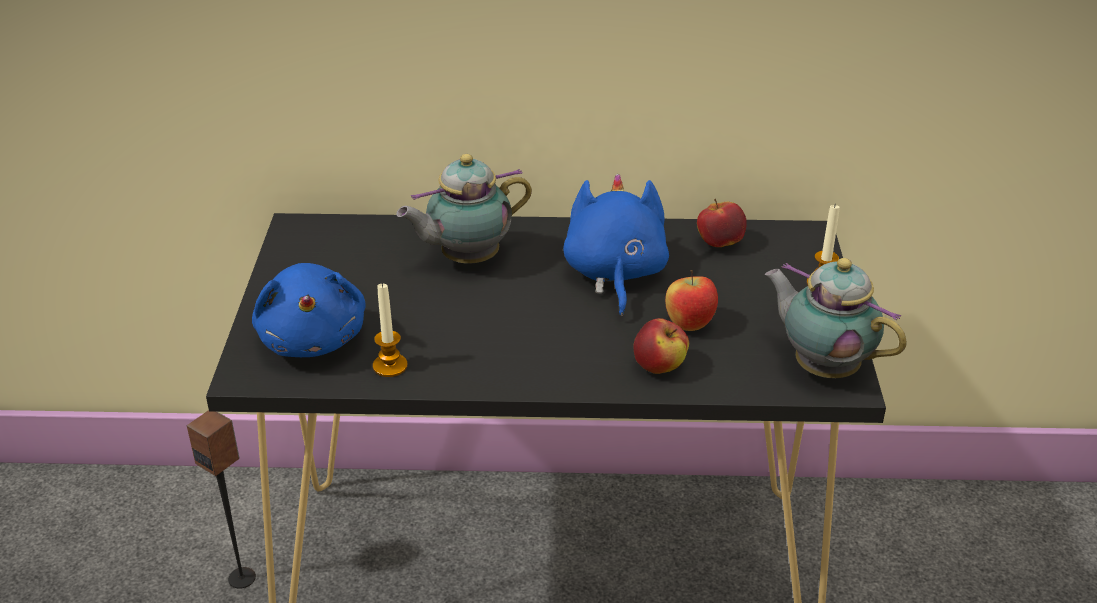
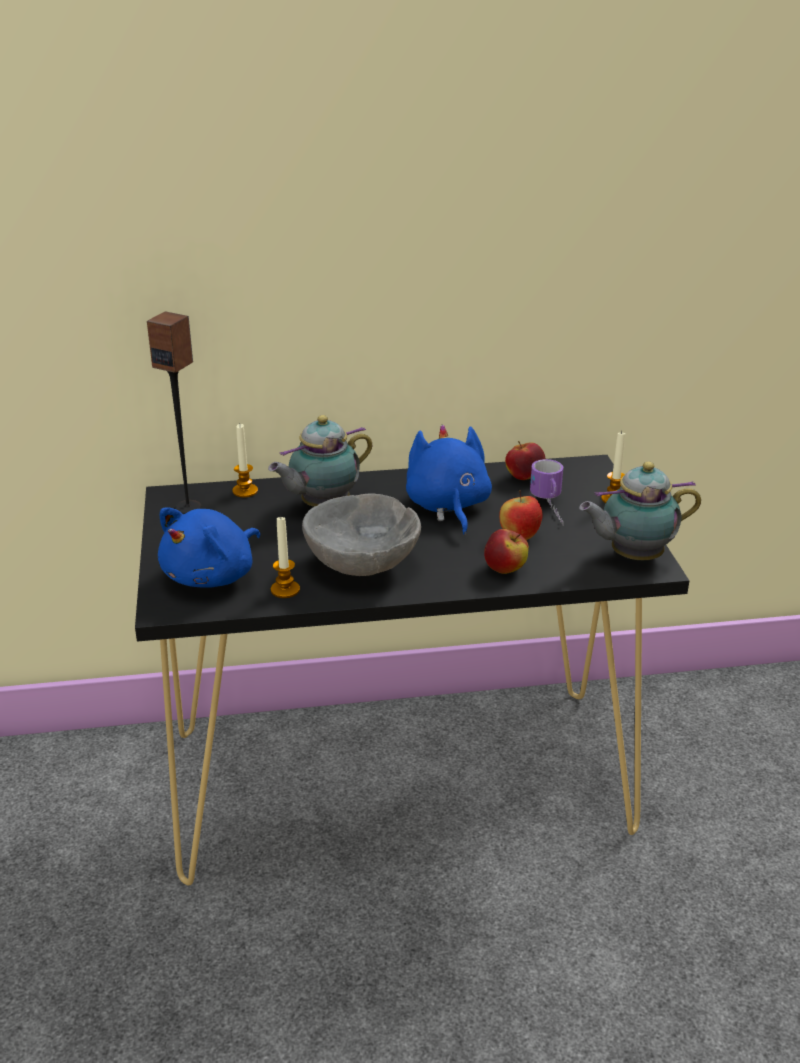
camera: 10 degrees left, 5 degrees down
speaker [187,410,256,589] -> speaker moved to [147,311,201,514]
blue plush toy [252,263,366,357] -> blue plush toy turned 60 degrees clockwise [158,507,260,588]
teapot [765,258,907,378] -> teapot turned 45 degrees counterclockwise [579,462,701,560]
none -> candle [232,424,258,497]
none -> grey bowl [302,494,421,576]
none -> mug [530,459,564,524]

